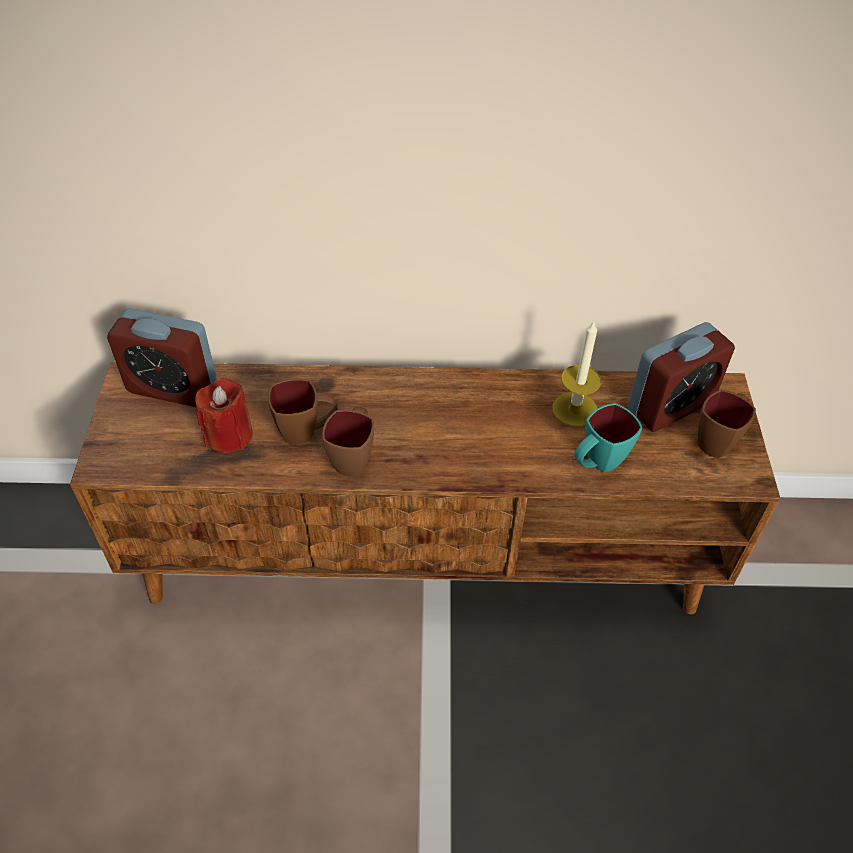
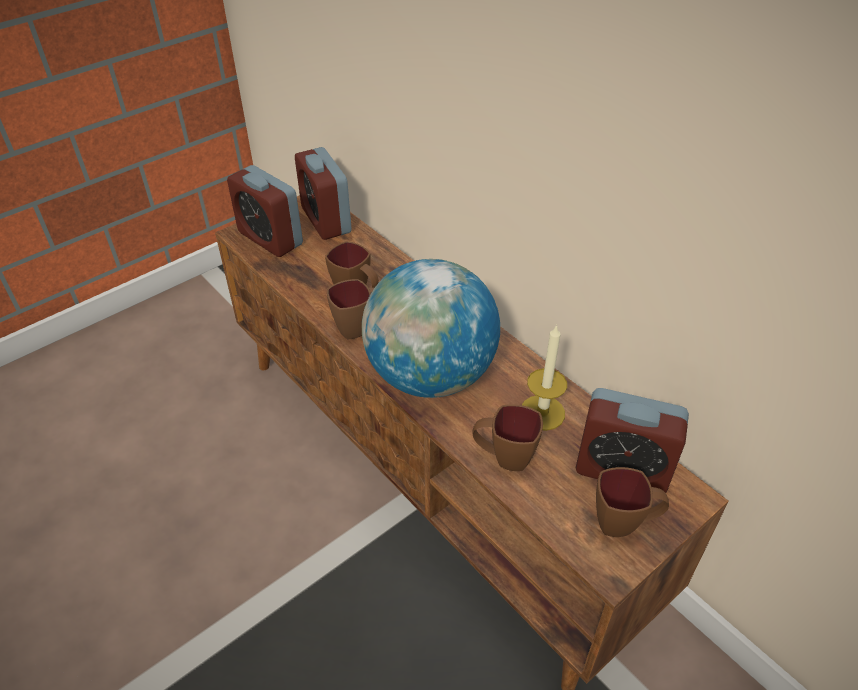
camera: 50 degrees right, 5 degrees down
red candle [195,378,253,453] -> none
turquoise mug [574,403,642,472] -> brown mug [472,404,543,471]
none -> alarm clock [227,165,303,257]
none -> globe [362,259,500,398]

